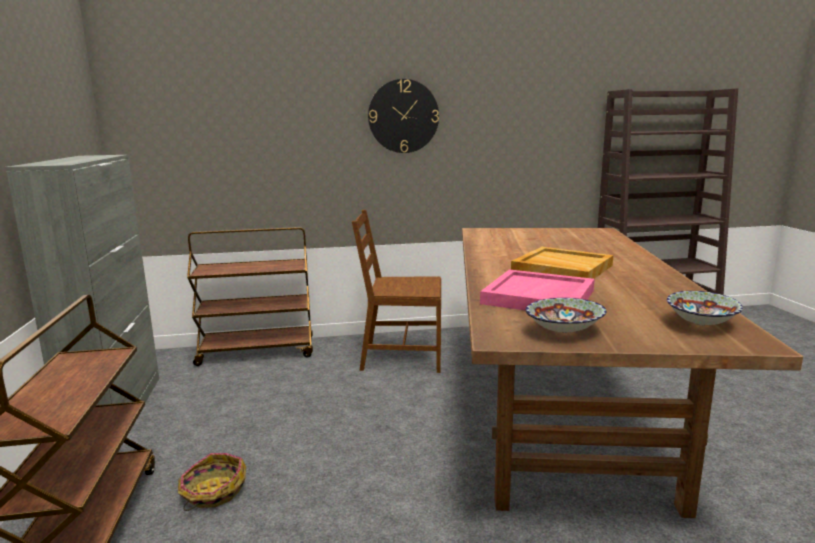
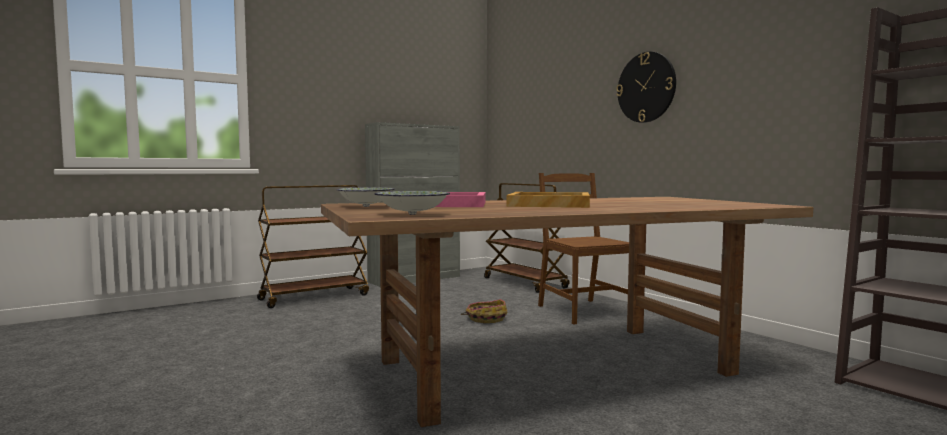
camera: 65 degrees right, 10 degrees down
basket [178,453,246,511] -> basket moved to [461,299,508,323]

